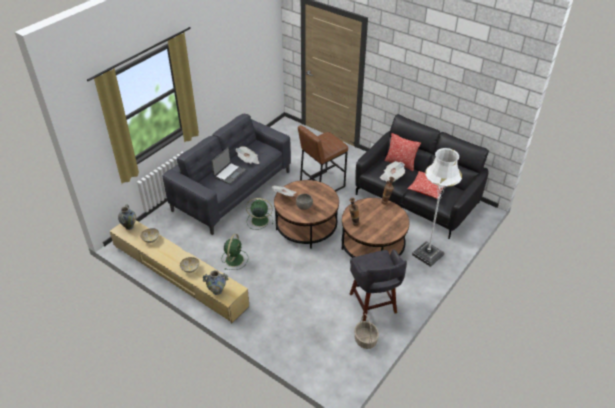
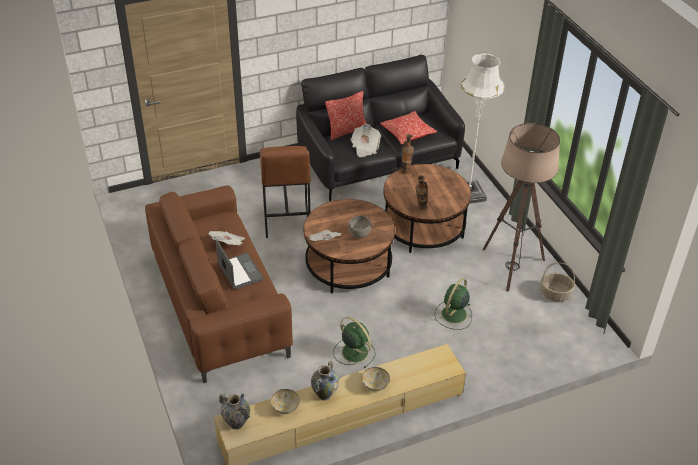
camera: 60 degrees left, 0 degrees up
grey sofa [162,114,291,235] -> brown sofa [145,185,293,383]
vase [203,270,228,295] -> vase moved to [311,361,339,400]
green fan [246,198,273,230] -> green fan moved to [434,278,472,330]
grey stool [349,249,407,321] -> floor lamp [482,123,560,292]

